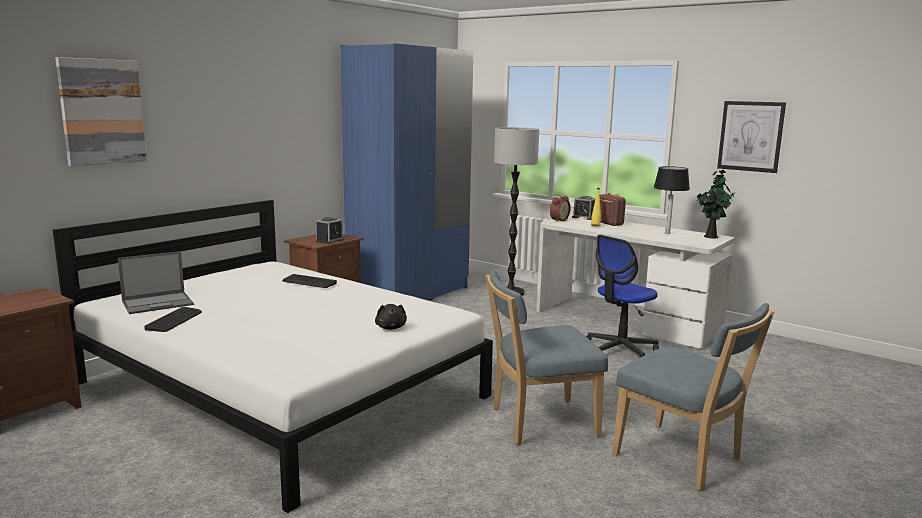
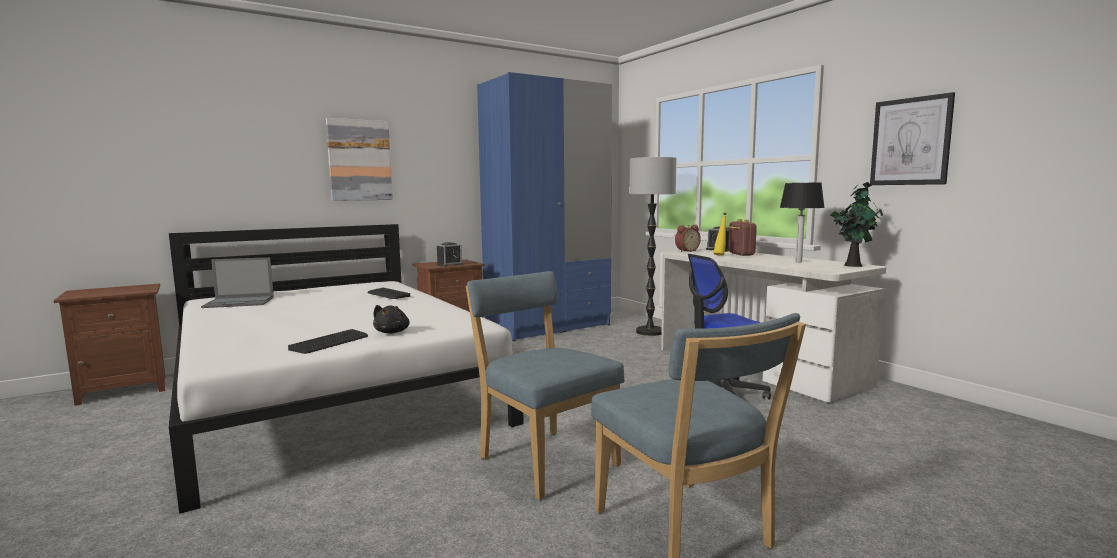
camera: 20 degrees right, 5 degrees down
picture [55,57,147,167] -> picture moved to [326,118,393,201]
keyboard [144,307,202,332] -> keyboard moved to [288,329,368,354]
blue chair [486,270,608,445] -> blue chair turned 45 degrees clockwise [466,271,625,500]

